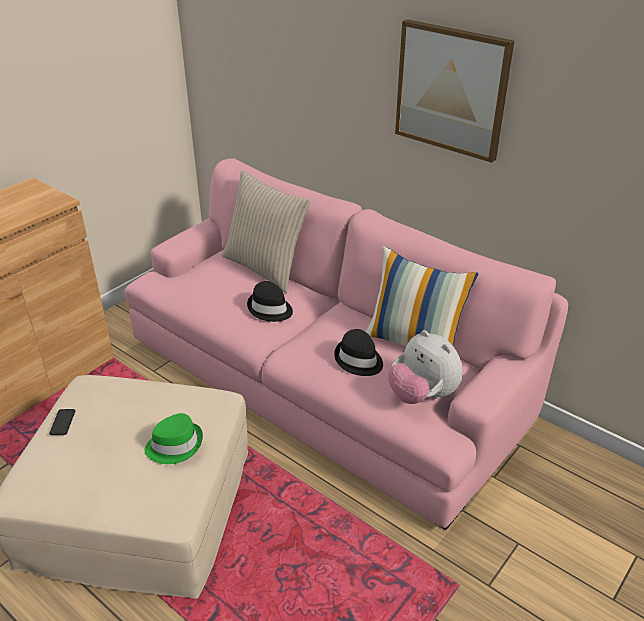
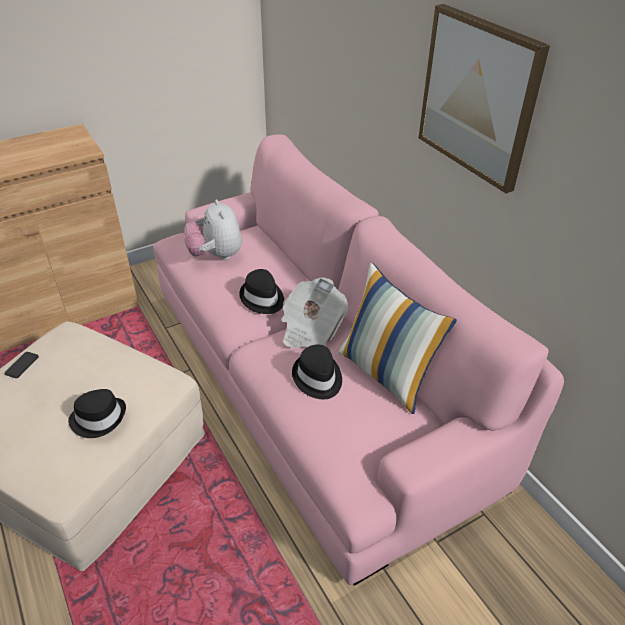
camera: 20 degrees right, 5 degrees up
green hat [144,413,203,464] -> black hat [68,389,126,438]
beige pillow [222,170,311,293] -> none
plush toy [388,330,463,404] -> plush toy moved to [184,199,242,260]
none -> newspaper [281,277,348,348]

